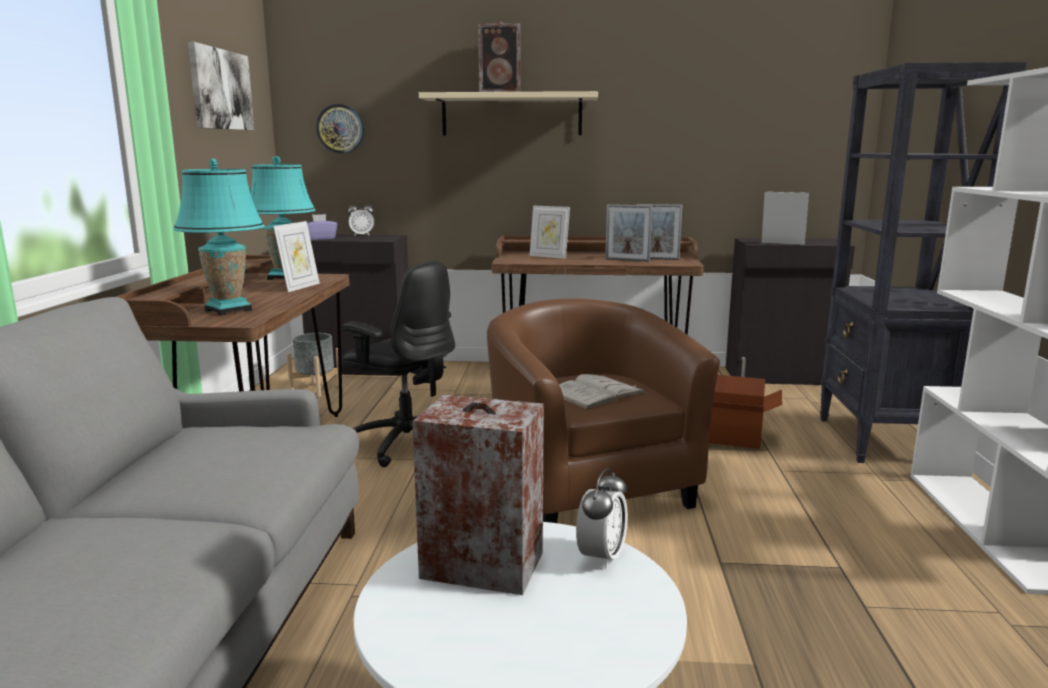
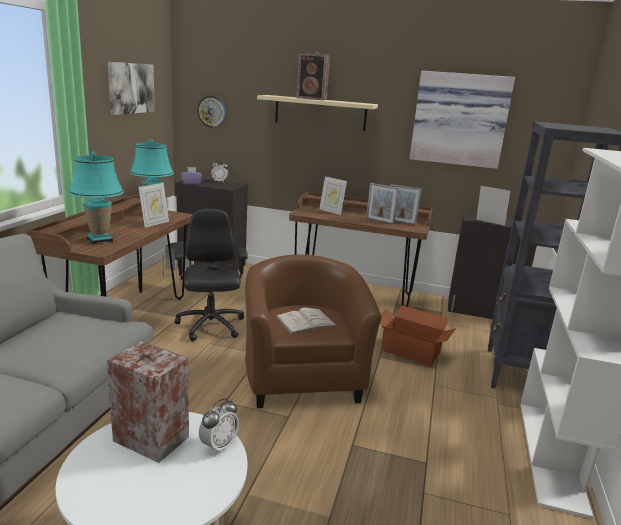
camera: 10 degrees right, 5 degrees up
black office chair [342,261,455,467] -> black office chair turned 150 degrees counterclockwise [175,209,248,341]
none -> picture [410,71,515,169]

